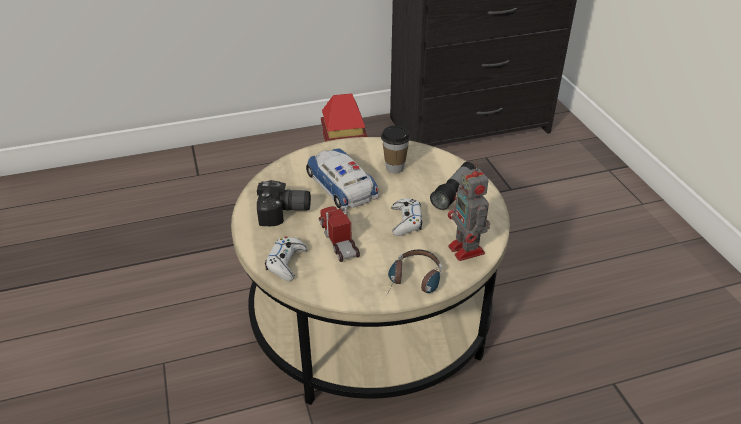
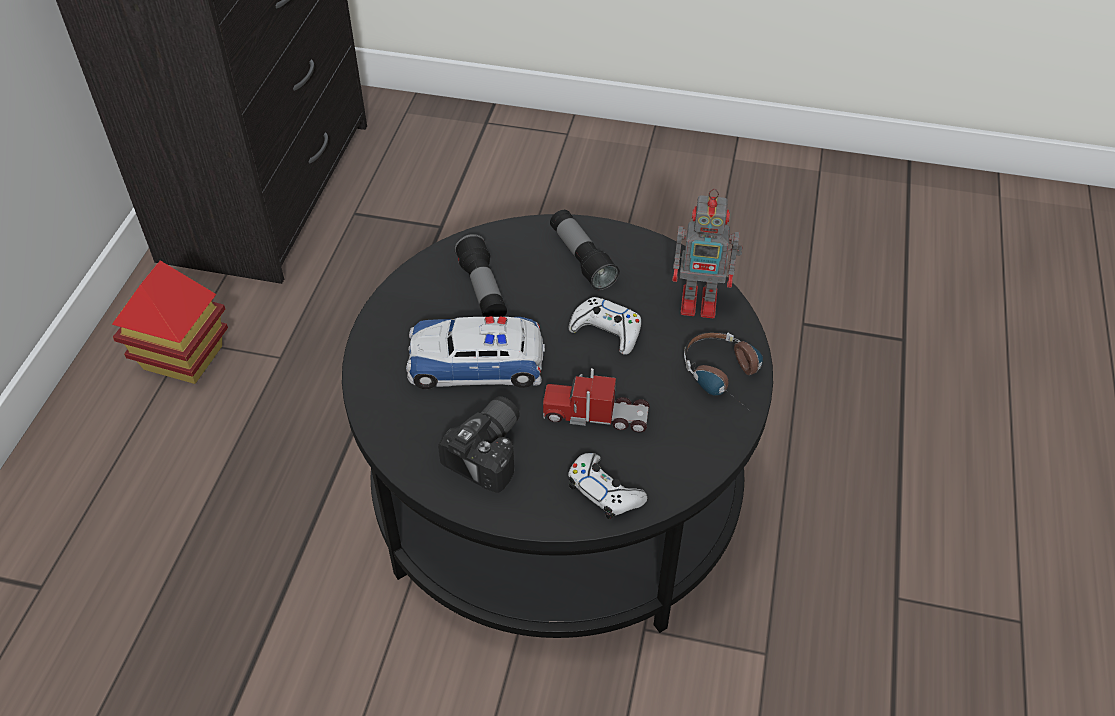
camera: 60 degrees left, 10 degrees up
beige coffee table [231,137,510,405] -> black coffee table [342,214,773,638]
cup [381,125,411,173] -> flashlight [454,234,507,317]

